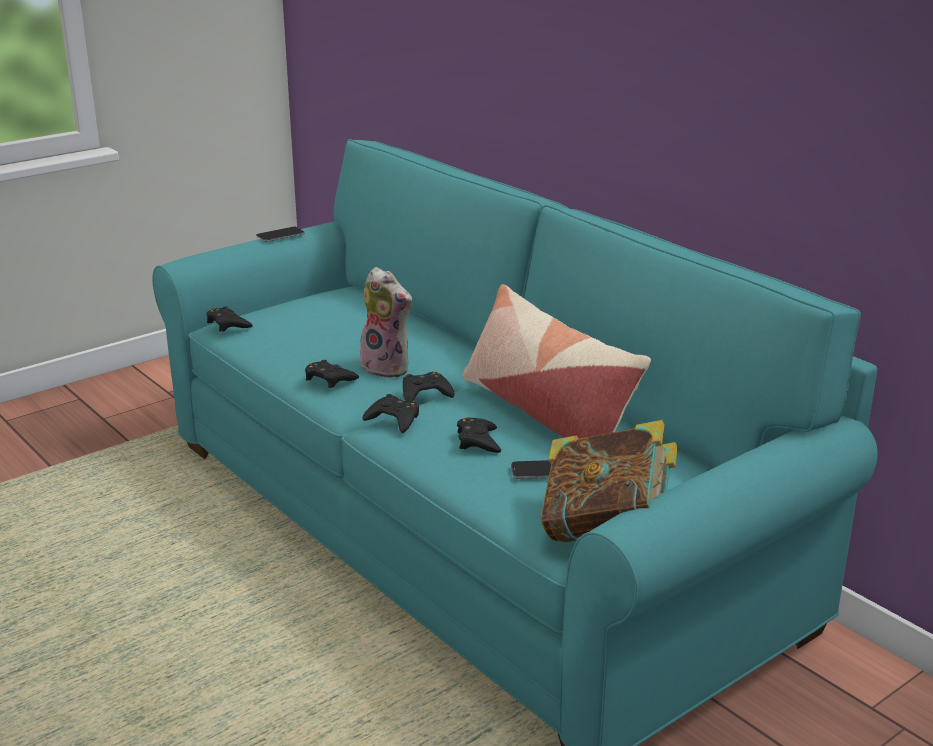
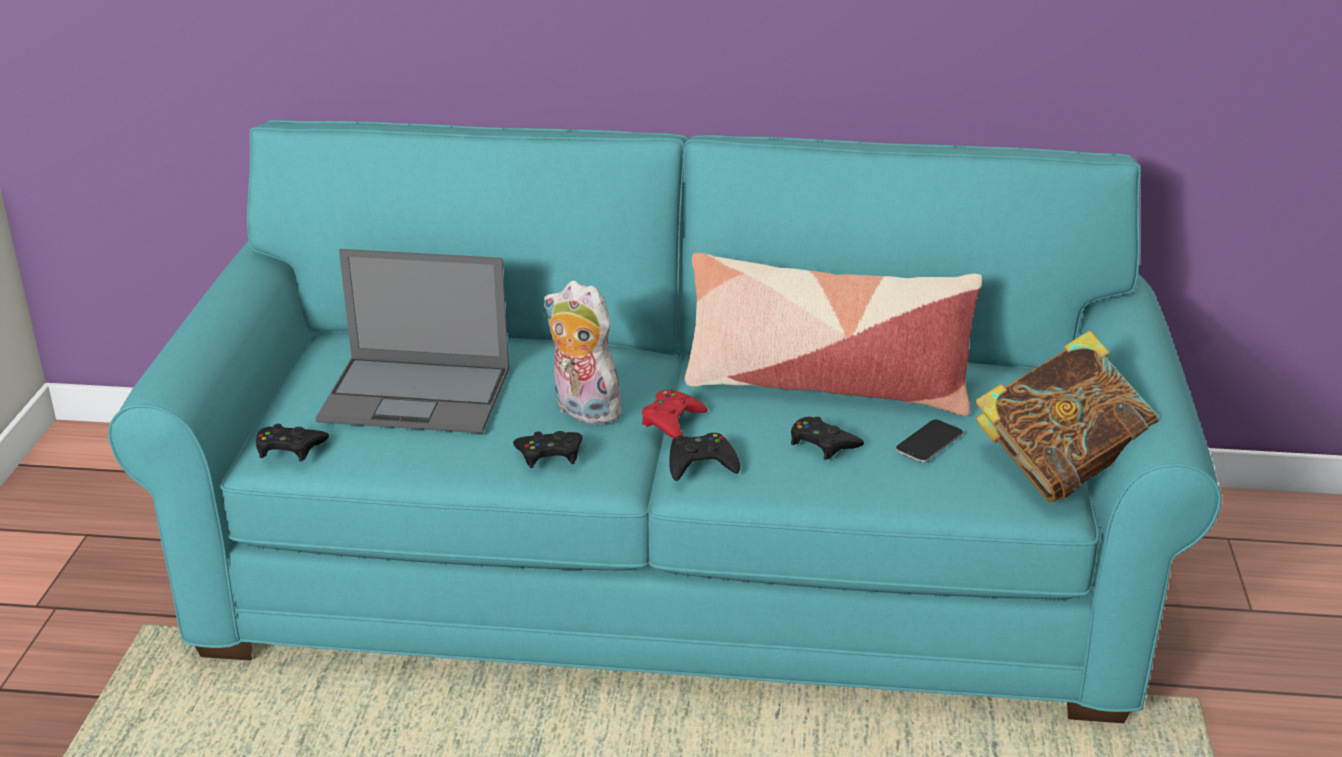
camera: 45 degrees left, 5 degrees up
phone [256,227,304,242] -> none
plush toy [360,267,413,378] -> plush toy turned 135 degrees counterclockwise [544,281,624,424]
black game controller [403,372,455,402] -> red game controller [642,390,707,439]
none -> laptop [316,249,509,433]

